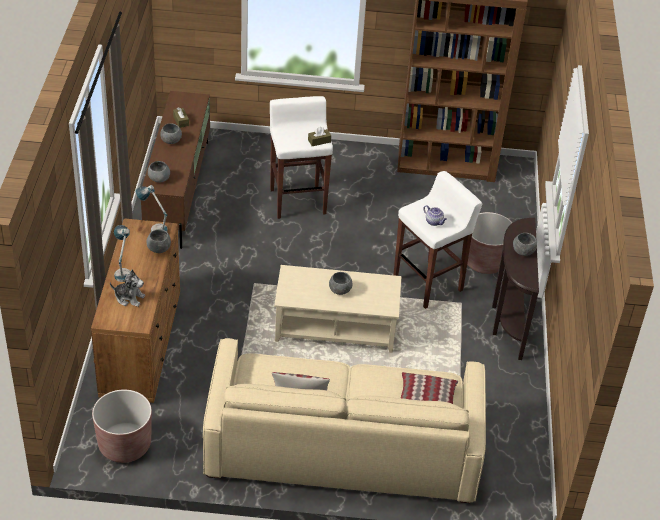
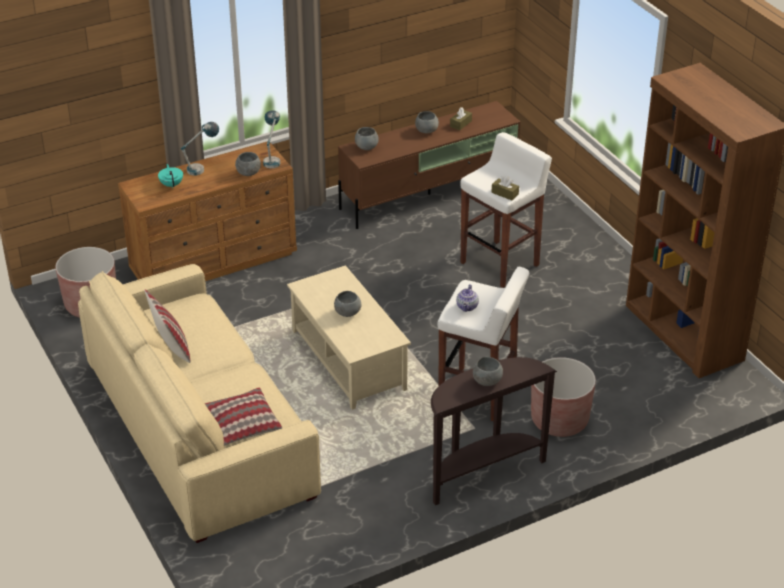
camera: 60 degrees right, 5 degrees down
plush toy [110,270,145,307] -> turquoise teapot [158,164,183,188]

